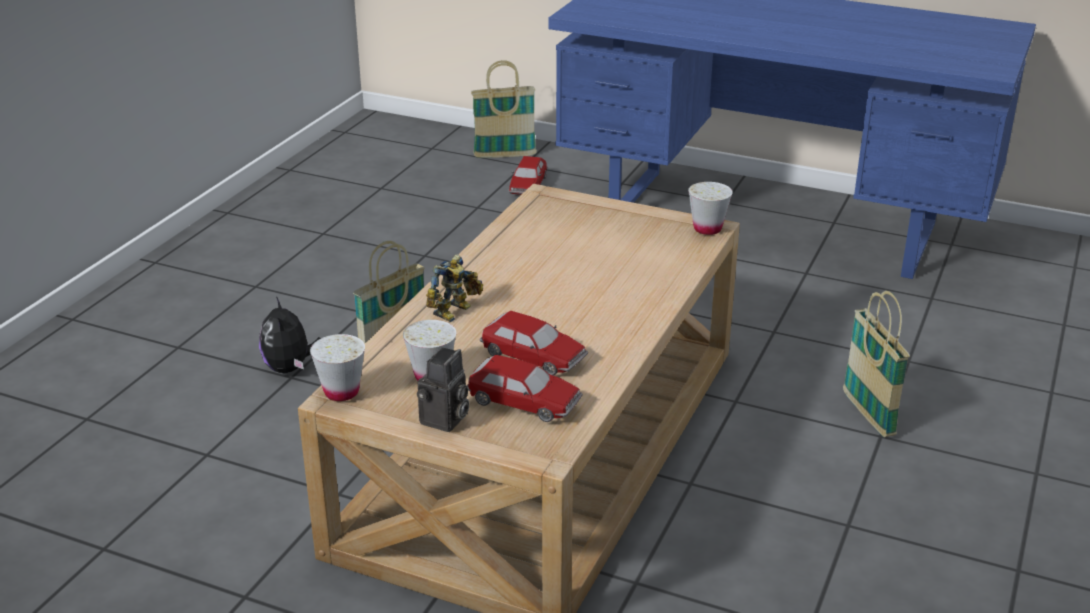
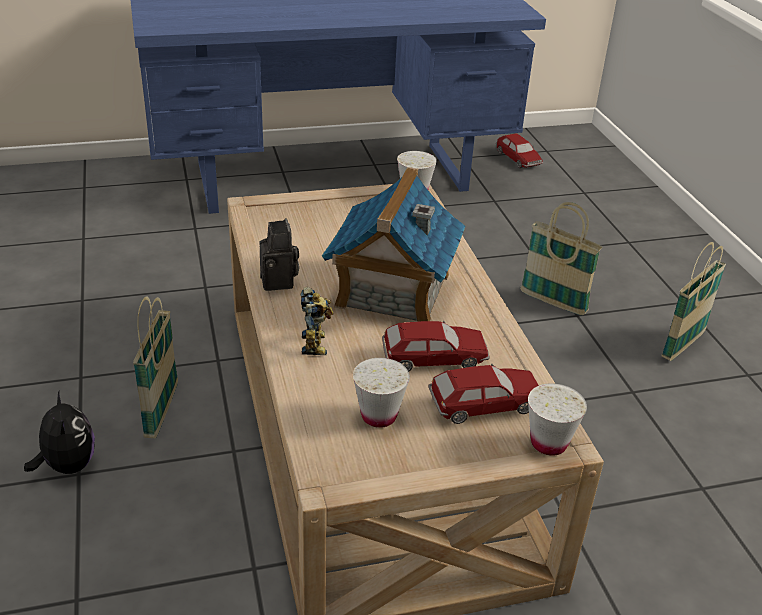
camera: 40 degrees left, 5 degrees up
plush toy [259,296,321,373] -> plush toy turned 150 degrees counterclockwise [24,389,95,474]
white cup [310,334,365,401] -> white cup moved to [528,383,587,456]
camera [417,347,469,432] -> camera moved to [260,218,299,291]
basket [471,60,537,158] -> basket moved to [661,242,726,361]
toy car [508,156,547,195] -> toy car moved to [496,133,543,168]
none -> toy house [322,167,465,322]

